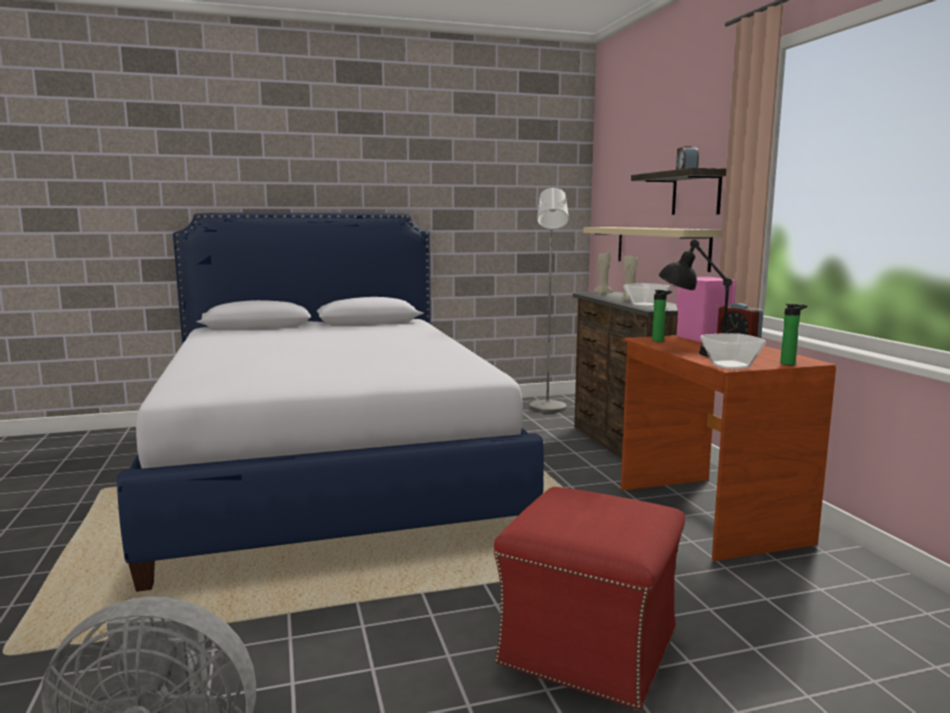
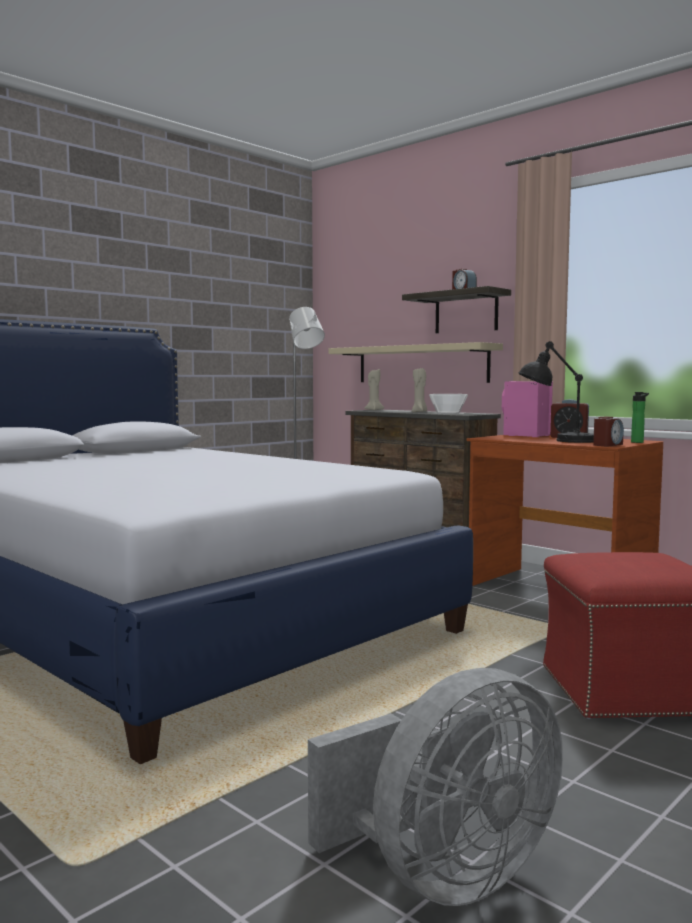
camera: 30 degrees left, 5 degrees down
bottle [652,290,672,342] -> none
bowl [700,333,766,369] -> alarm clock [593,417,624,446]

